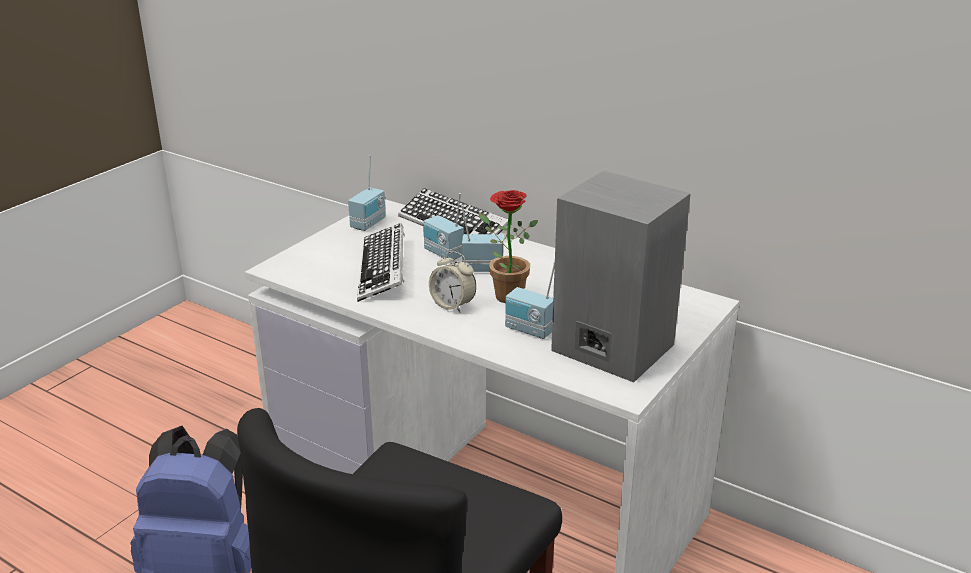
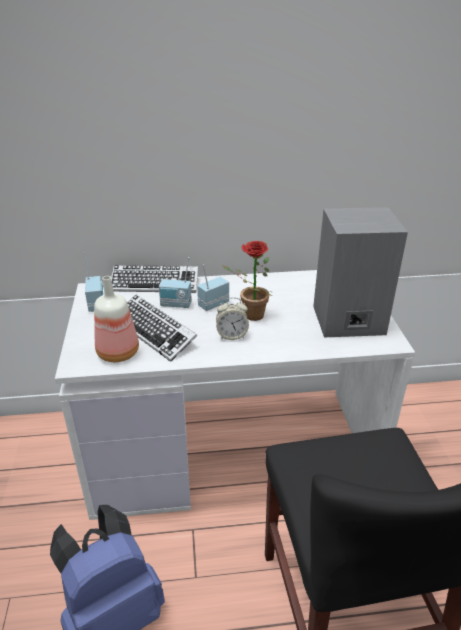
camera: 40 degrees left, 5 degrees up
radio [505,261,555,339] -> none
none -> bottle [94,276,139,362]

